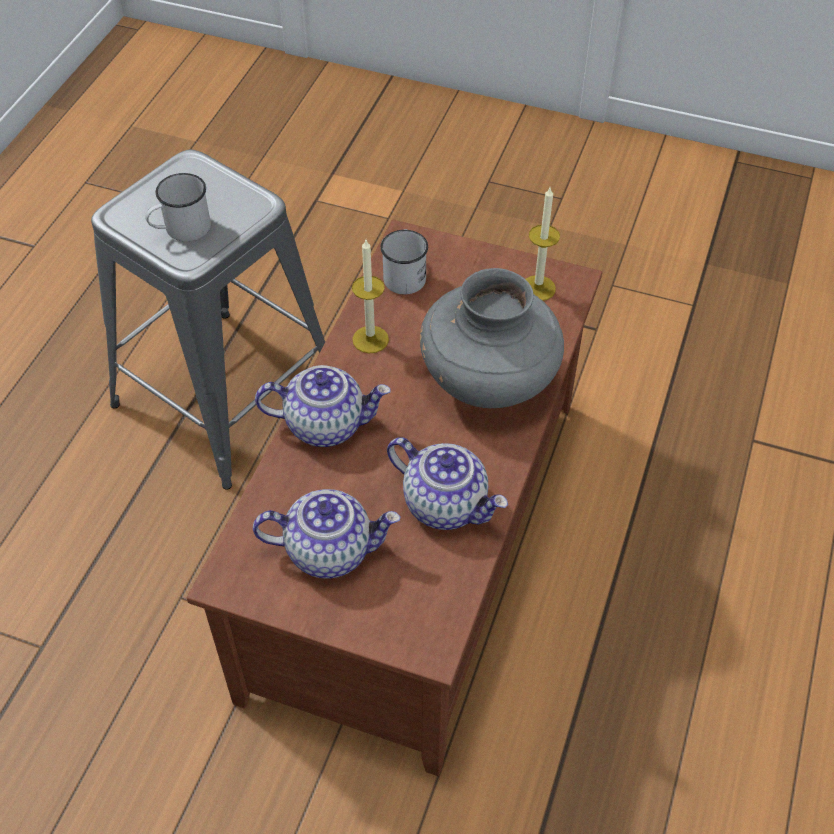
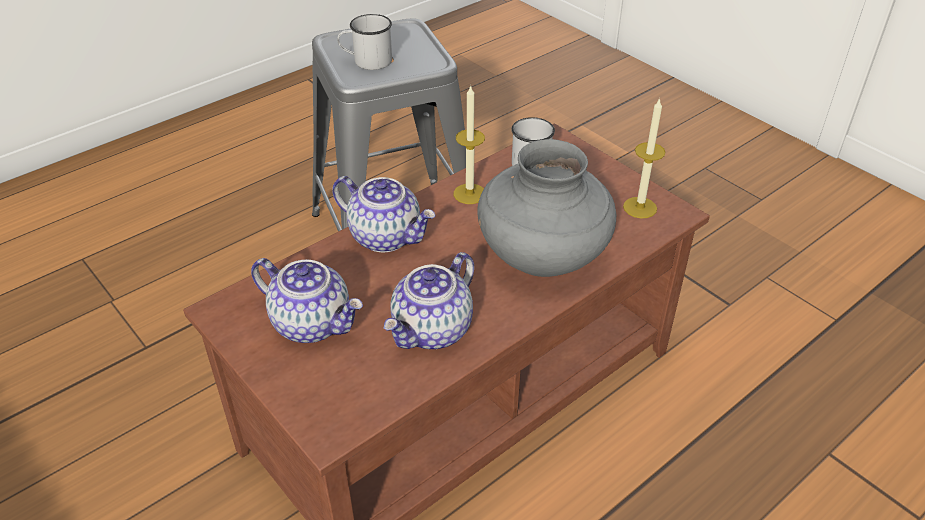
camera: 30 degrees right, 10 degrees down
teapot [387,437,508,530] -> teapot turned 60 degrees clockwise [384,252,474,349]

